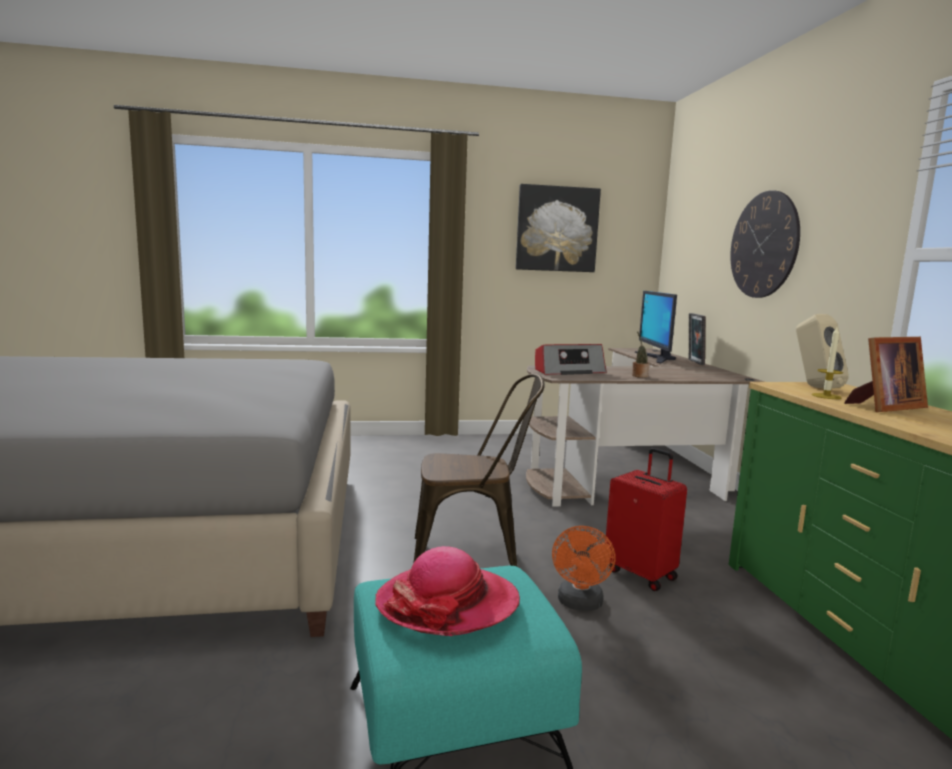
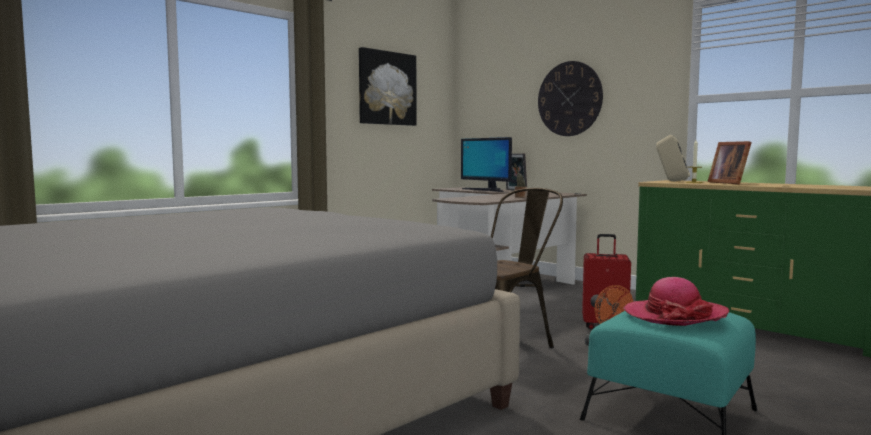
camera: 35 degrees left, 5 degrees down
radio [535,344,606,375] -> none
picture frame [844,337,928,412] -> picture frame turned 135 degrees clockwise [708,141,752,184]

